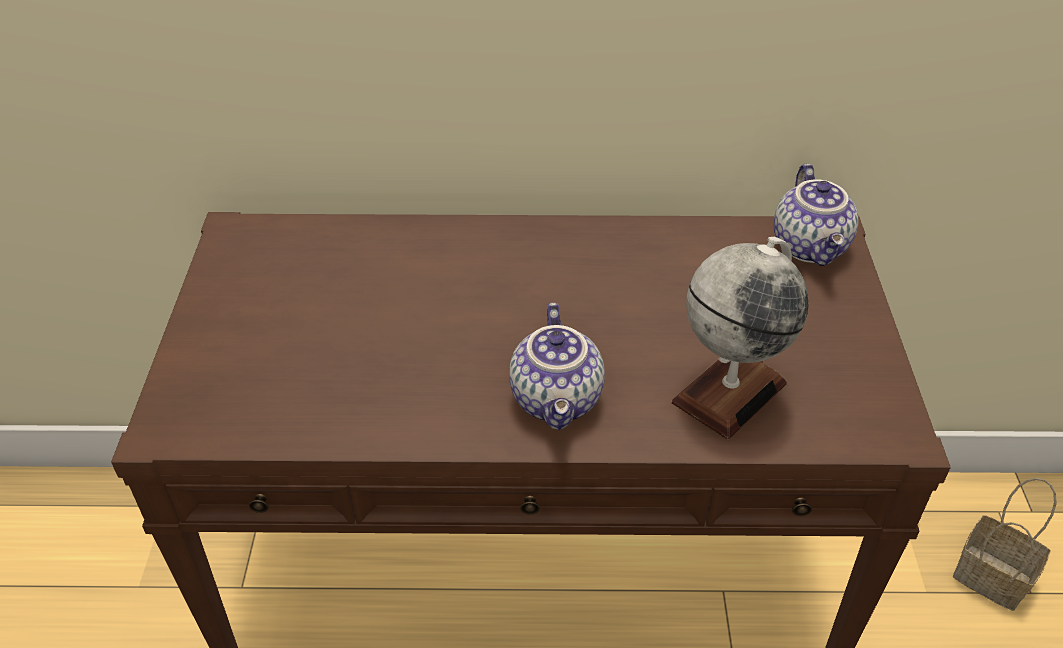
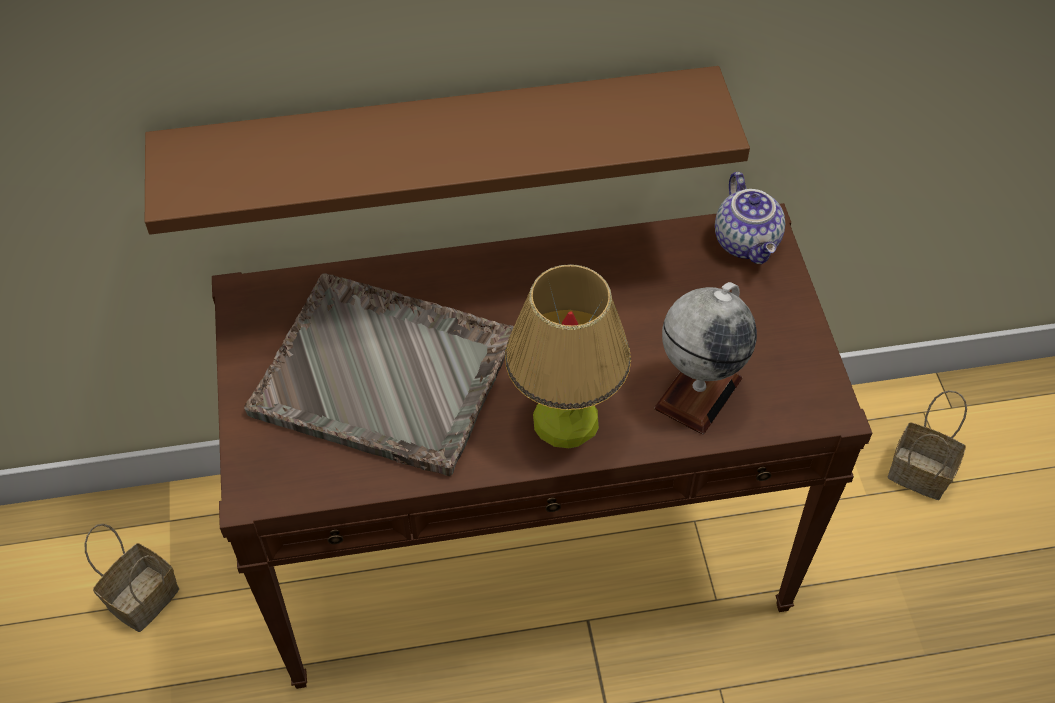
camera: 10 degrees left, 10 degrees up
teapot [509,302,605,430] -> table lamp [505,264,631,448]
none -> basket [85,524,179,632]
none -> brown shelf [145,66,750,235]
none -> grey tray [244,273,514,476]

